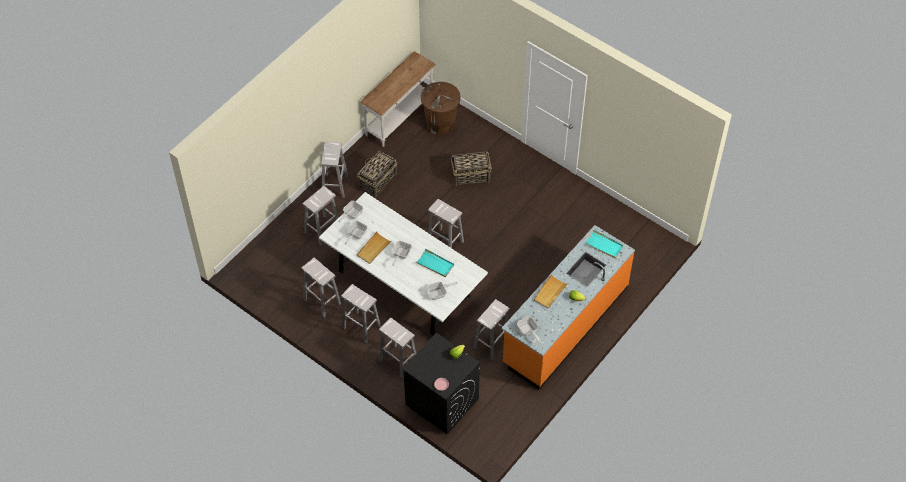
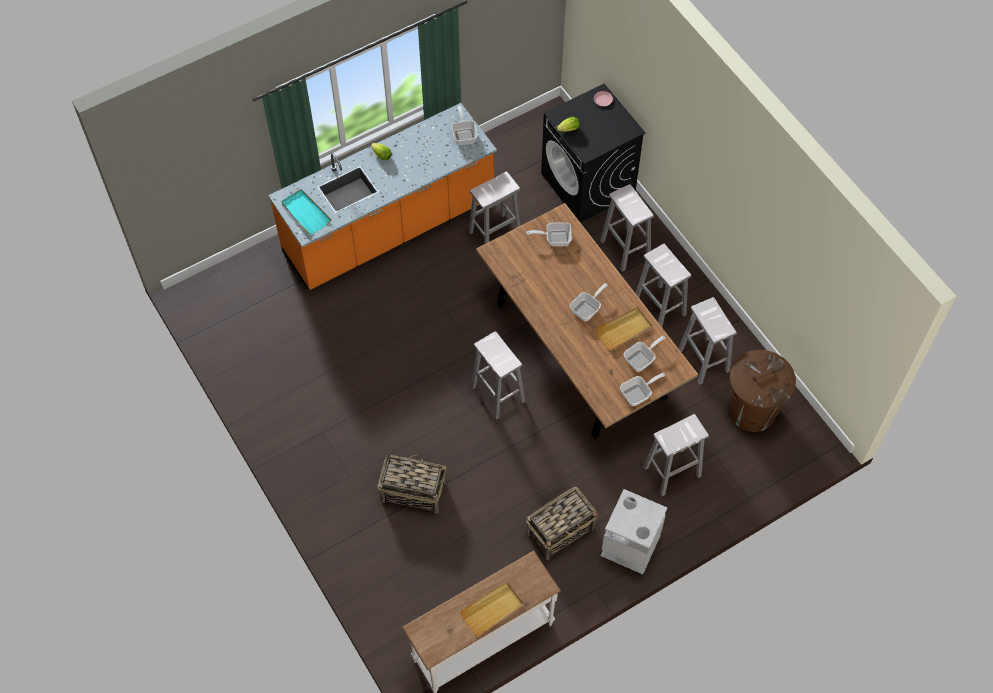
camera: 160 degrees left, 5 degrees up
white dining table [319,192,488,335] -> brown dining table [476,203,698,440]
white stool [321,141,348,198] -> grey trash can [601,489,667,574]
turquoise tray [416,248,454,277] -> none
brown trash can [421,82,460,135] -> brown trash can moved to [729,350,796,432]
beige tray [534,274,567,308] -> beige tray moved to [459,582,523,637]

